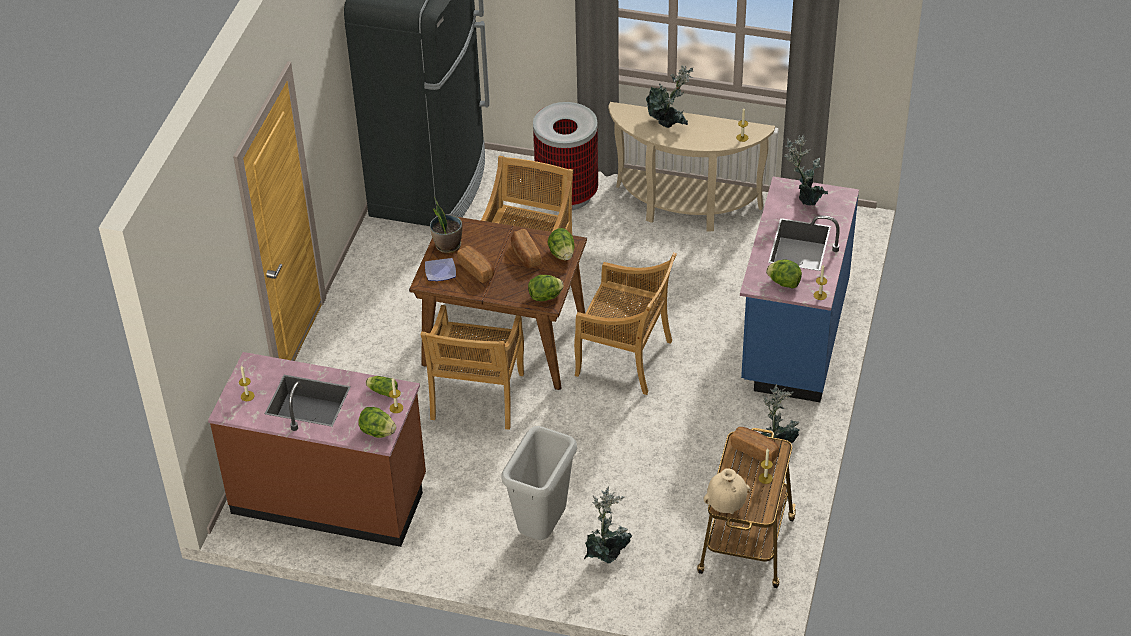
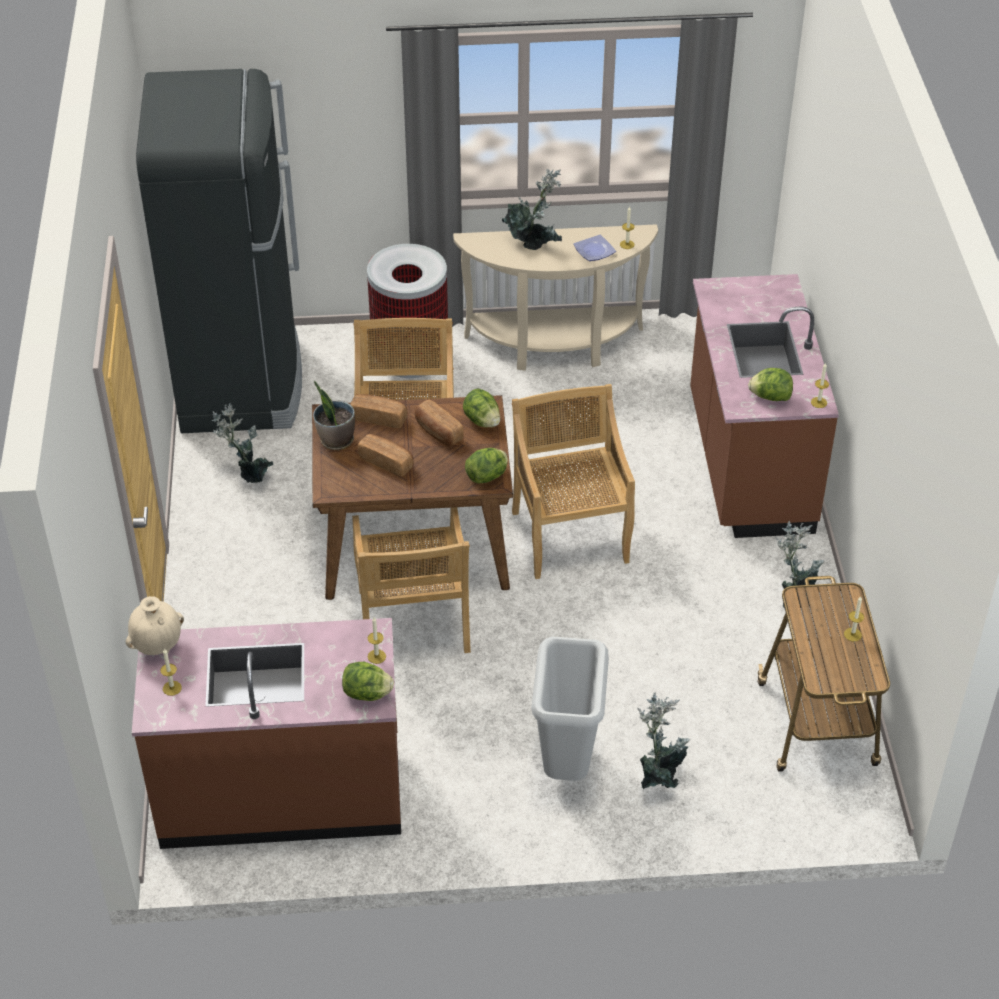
camera: 20 degrees left, 0 degrees up
lettuce [366,376,398,397] -> none
plate [425,258,456,281] -> plate moved to [574,235,616,261]
beige chair [574,252,677,395] -> beige chair turned 105 degrees counterclockwise [512,384,635,579]
beige vase [704,468,751,514] -> beige vase moved to [126,596,184,655]
bread [730,427,779,462] -> bread moved to [350,394,407,428]
blue counter [740,176,859,402] -> brown counter [690,274,839,538]
potted plant [784,135,828,206] -> potted plant moved to [212,403,273,483]

